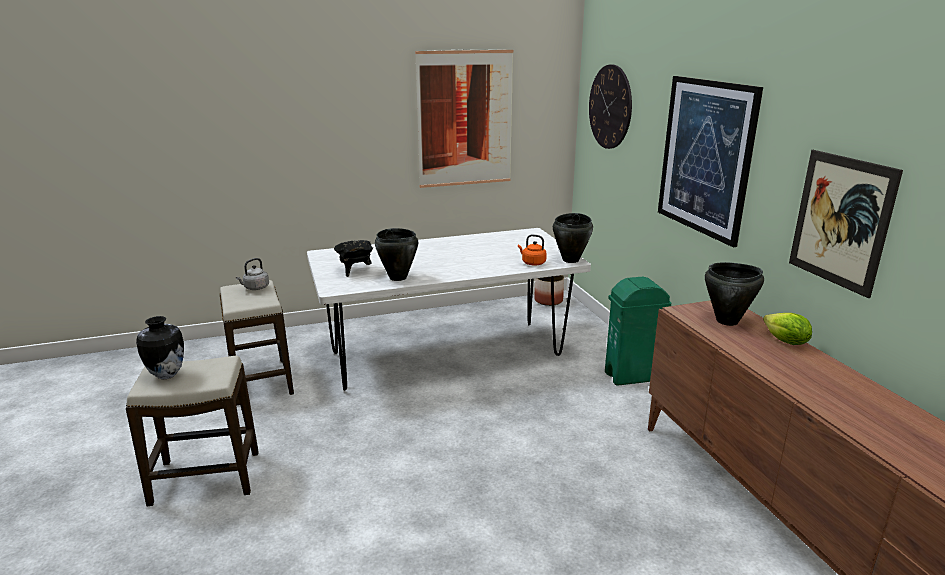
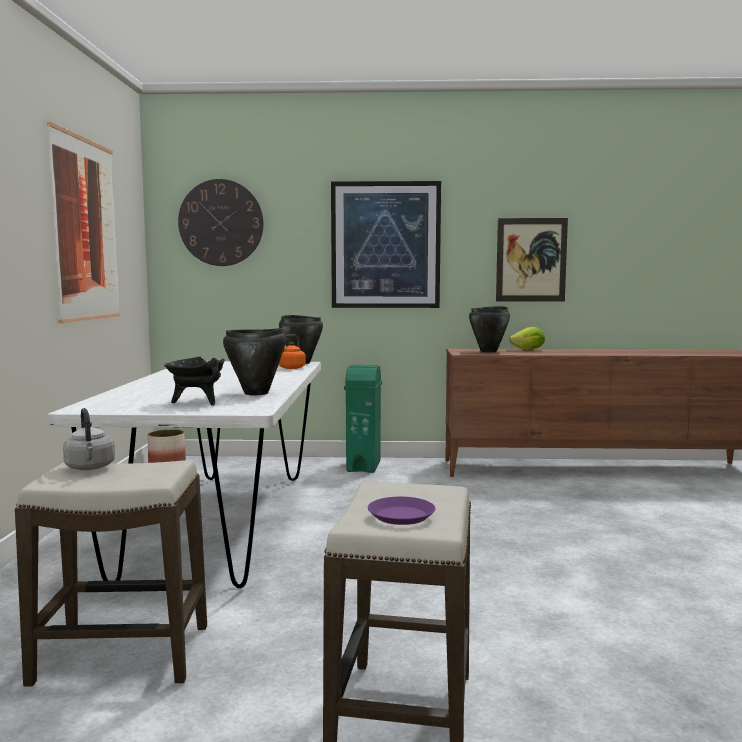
camera: 70 degrees left, 15 degrees down
vase [136,316,184,379] -> purple plate [368,497,436,525]

